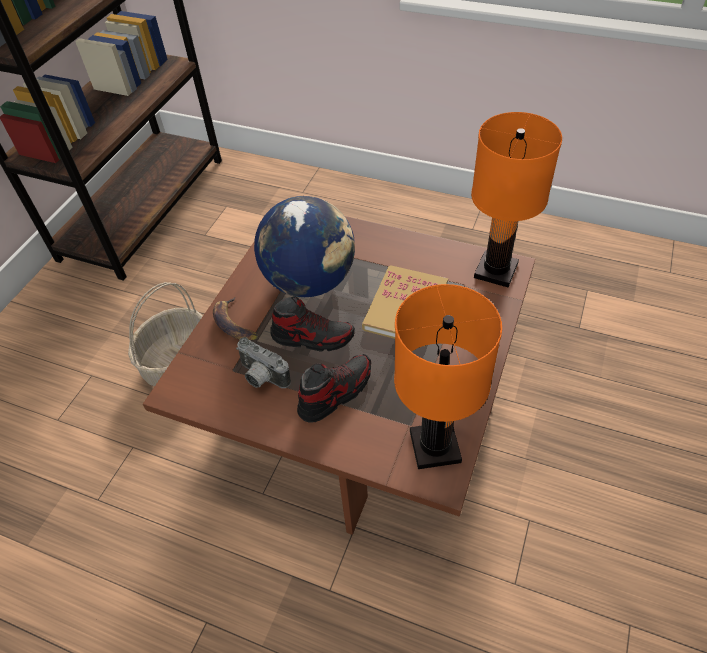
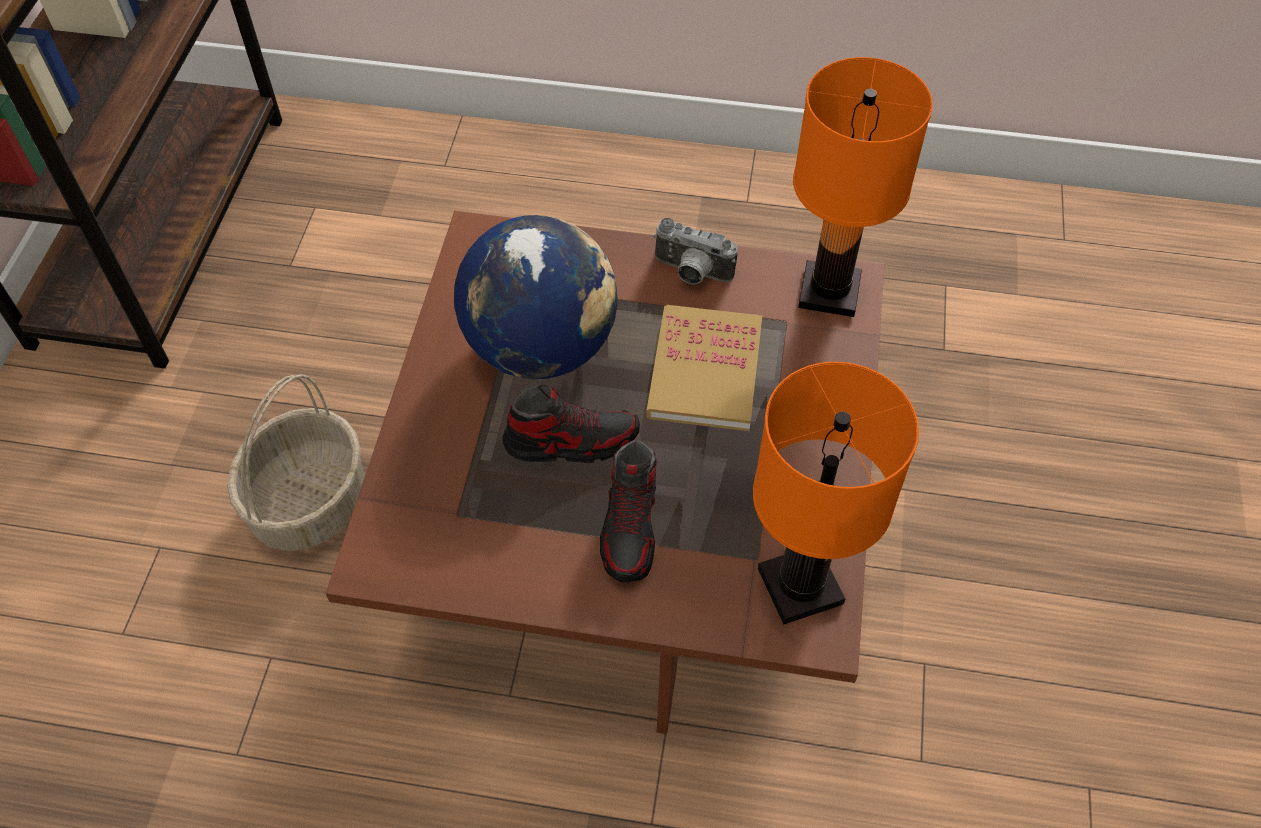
camera: 15 degrees left, 5 degrees up
banana [213,297,259,341] -> none
camera [236,337,291,388] -> camera moved to [653,218,738,285]
shoe [297,354,371,423] -> shoe turned 150 degrees clockwise [600,440,657,582]

